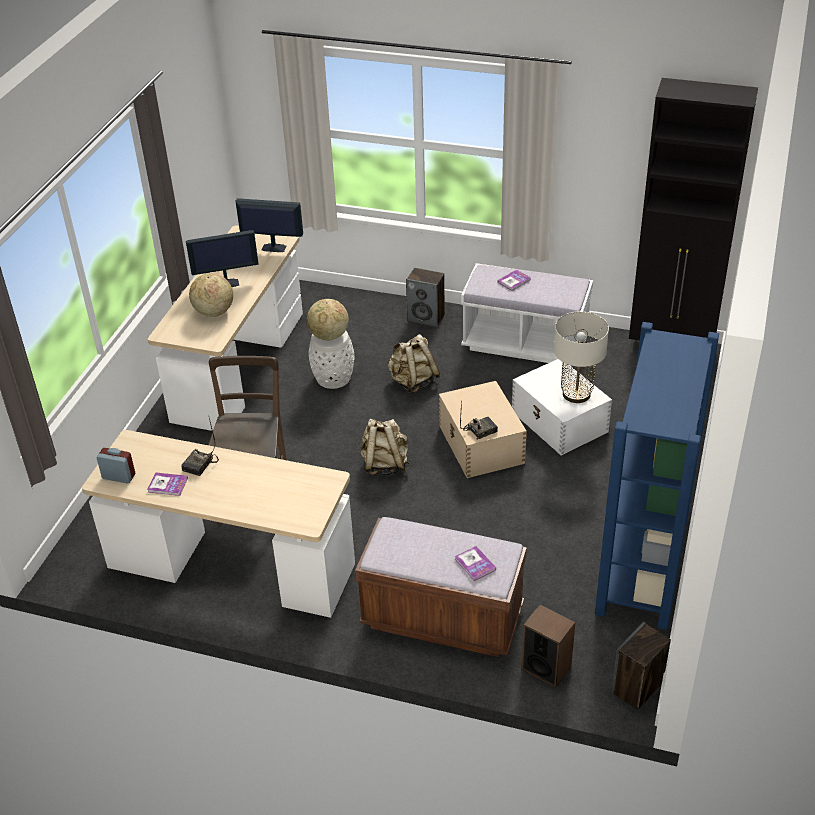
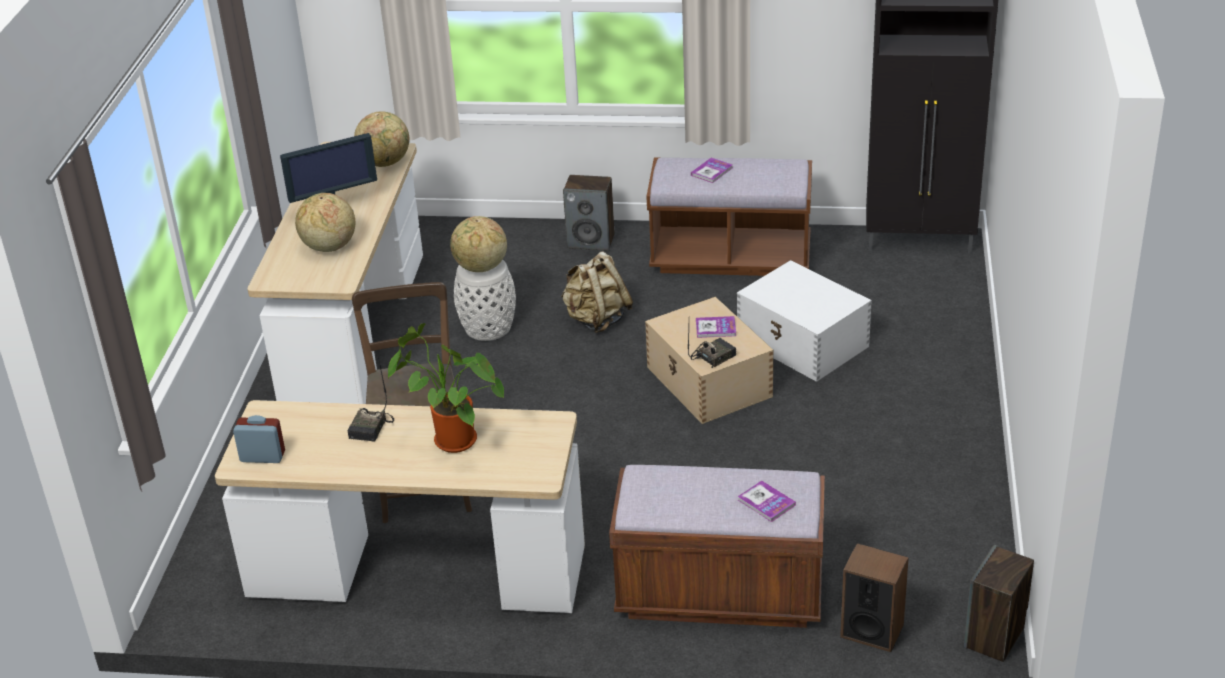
camera: 10 degrees left, 5 degrees down
book [147,472,188,496] -> book moved to [696,316,736,338]
monitor [236,198,303,252] -> globe [354,111,410,167]
beige backpack [360,419,410,475] -> none
white bench [461,263,593,366] -> brown bench [646,158,812,276]
table lamp [554,311,609,403] -> none
blue bookcase [595,322,719,630] -> none
none -> potted plant [388,323,504,453]

